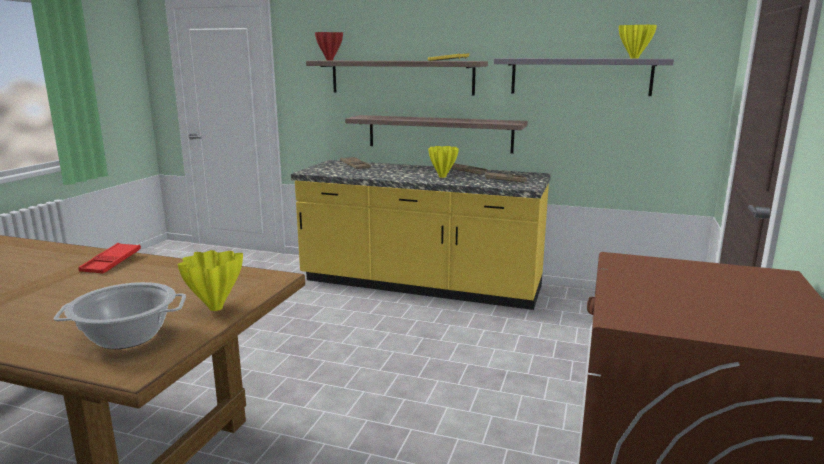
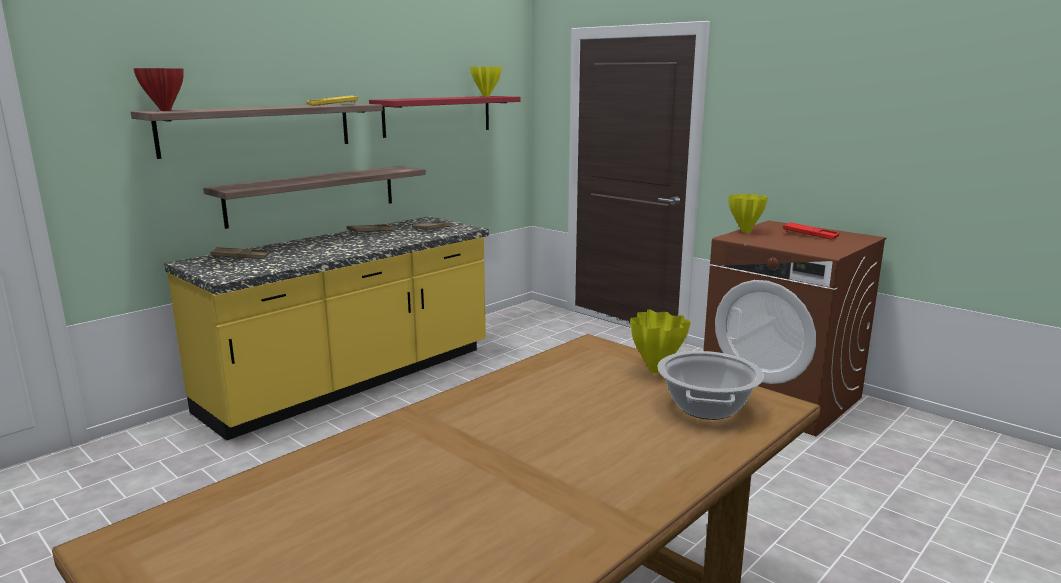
camera: 65 degrees left, 0 degrees up
red tray [79,243,141,274] -> red tray moved to [783,222,839,240]
yellow vase [428,146,459,178] -> yellow vase moved to [728,194,768,233]
grey shelf [494,58,674,96] -> red shelf [369,96,520,138]

